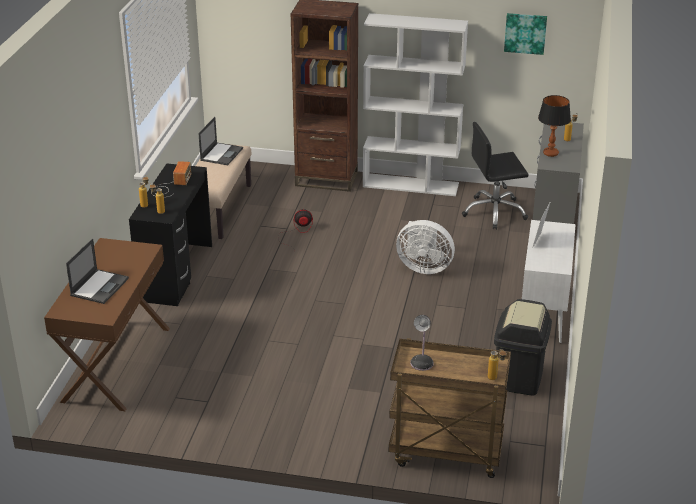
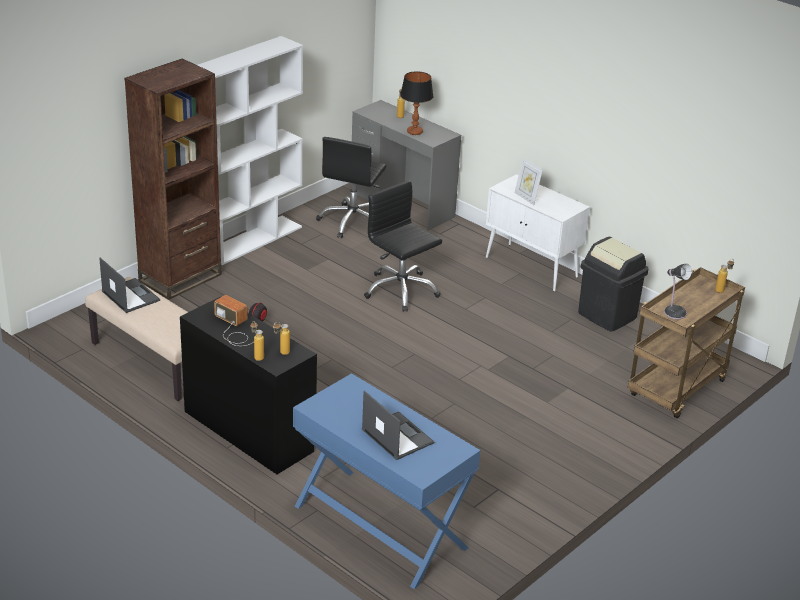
camera: 60 degrees left, 0 degrees up
brown console table [44,238,170,411] -> blue console table [293,373,480,589]
white fan [396,220,455,274] -> black office chair [364,180,442,312]
picture [504,13,547,55] -> none

